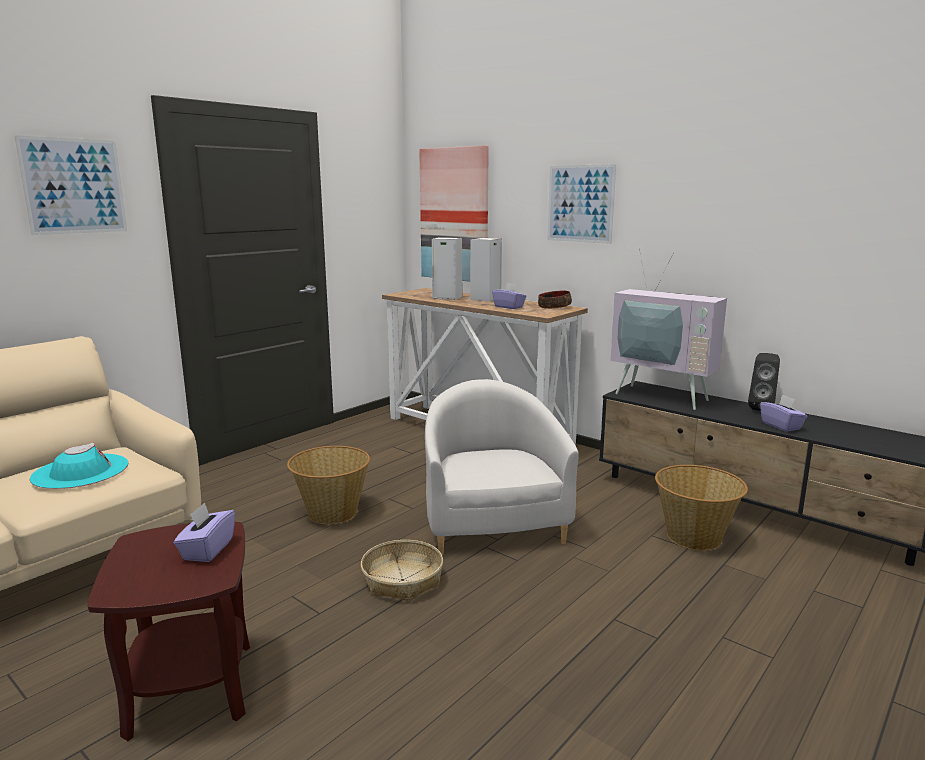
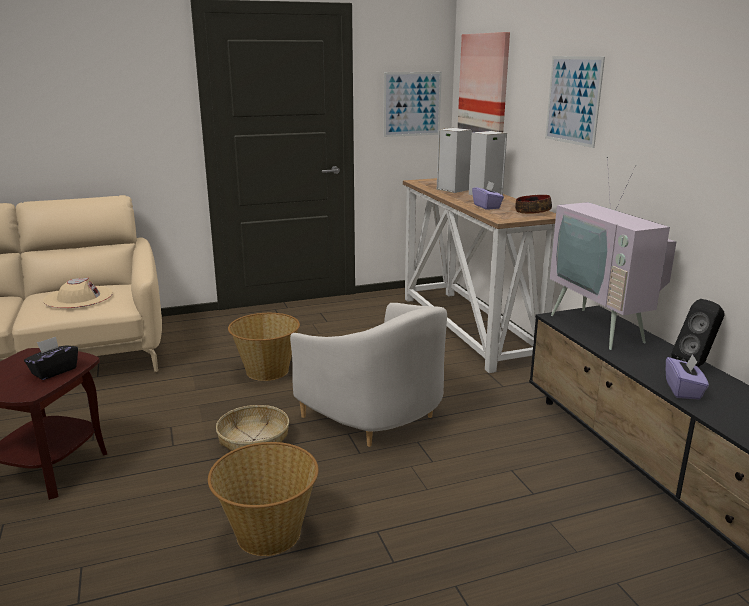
camera: 30 degrees right, 5 degrees up
picture [14,135,127,235] -> picture moved to [384,72,442,137]
turquoise hat [30,443,128,489] -> beige hat [43,278,113,308]
purple tissue box [174,503,235,562] -> black tissue box [24,337,78,380]
white armchair [425,379,579,556] -> white armchair turned 120 degrees clockwise [290,303,447,447]
basket [655,465,748,550] -> basket moved to [208,442,319,556]

